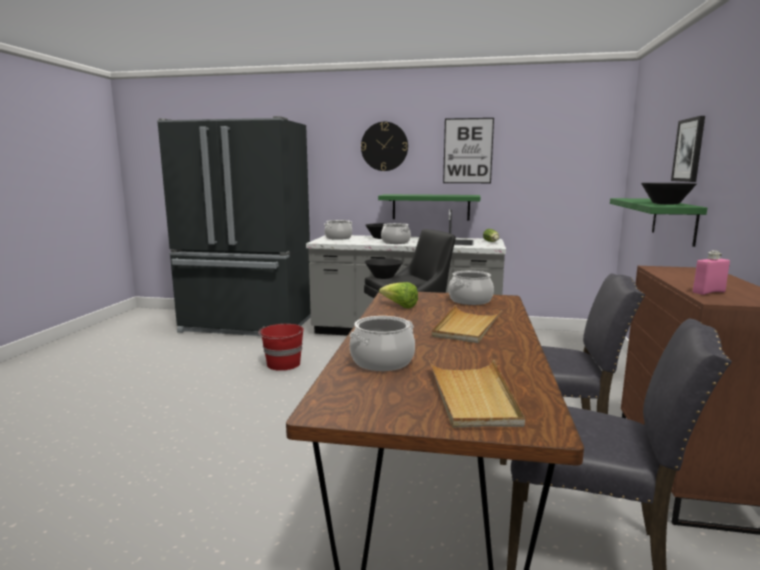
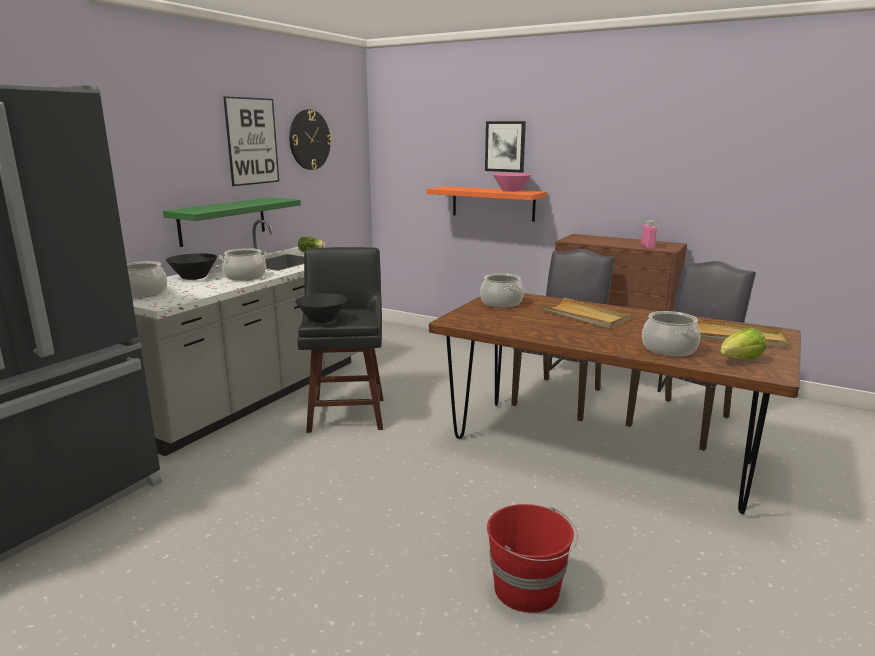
camera: 70 degrees left, 5 degrees up
red bucket [259,324,304,371] -> red bucket moved to [487,504,578,613]
wall clock [361,122,408,171] -> wall clock moved to [289,109,332,170]
lettuce [379,282,418,308] -> lettuce moved to [720,328,766,360]
green shelf [610,198,707,247] -> orange shelf [426,186,547,222]
black bowl [641,183,697,204] -> pink bowl [493,173,532,192]

